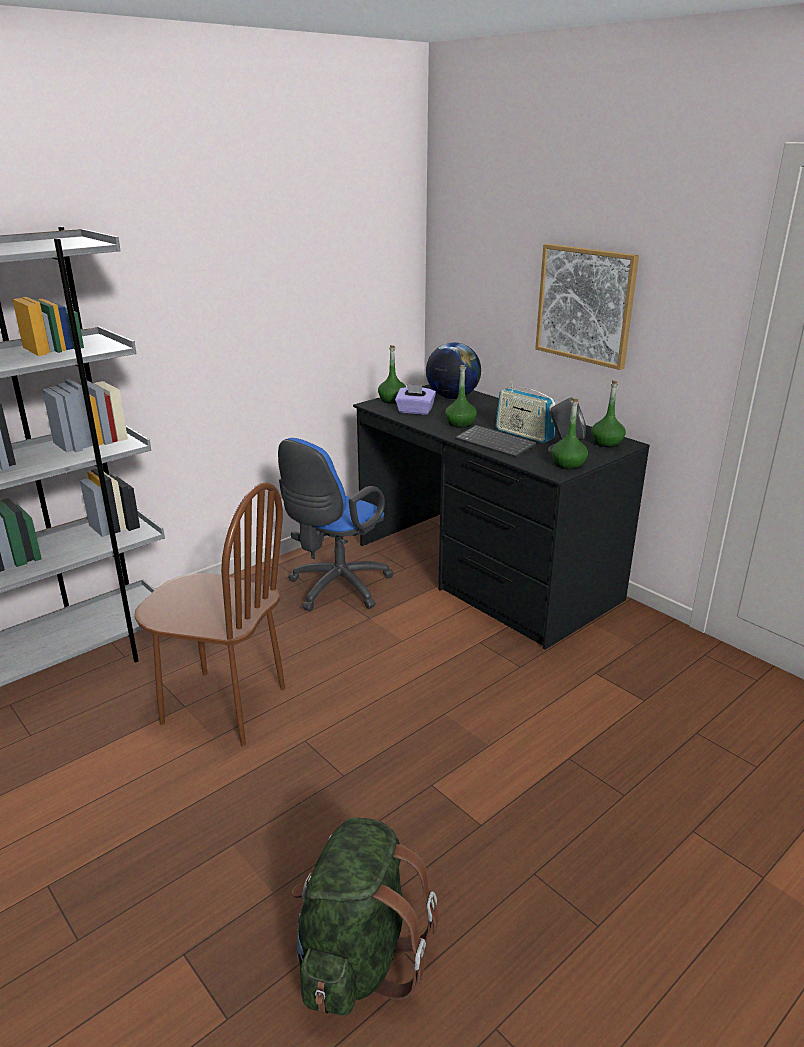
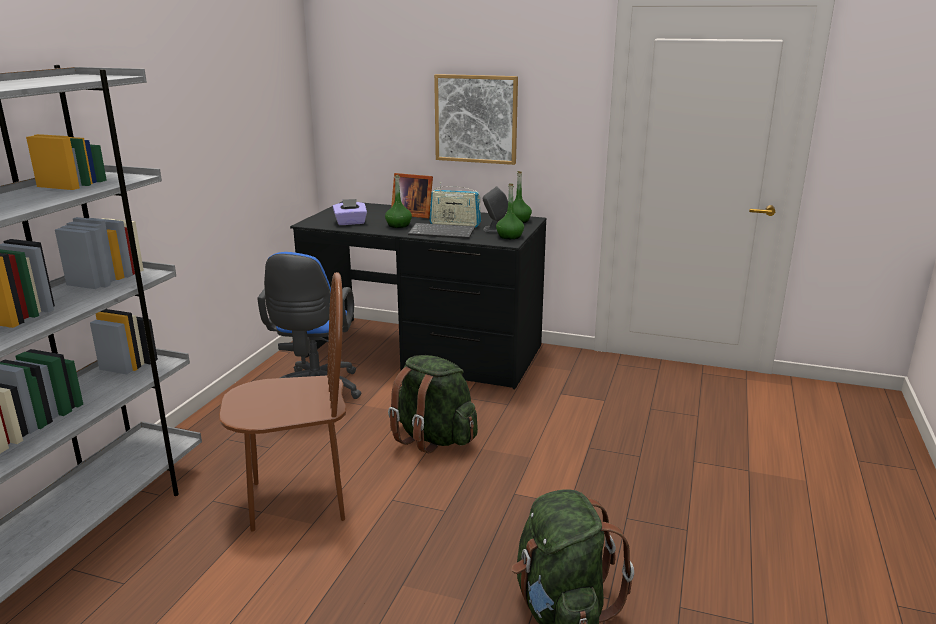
camera: 30 degrees left, 5 degrees down
green bottle [378,345,406,404] -> none
globe [426,342,481,399] -> none
none -> green backpack [388,355,478,453]
none -> picture frame [391,173,433,218]

